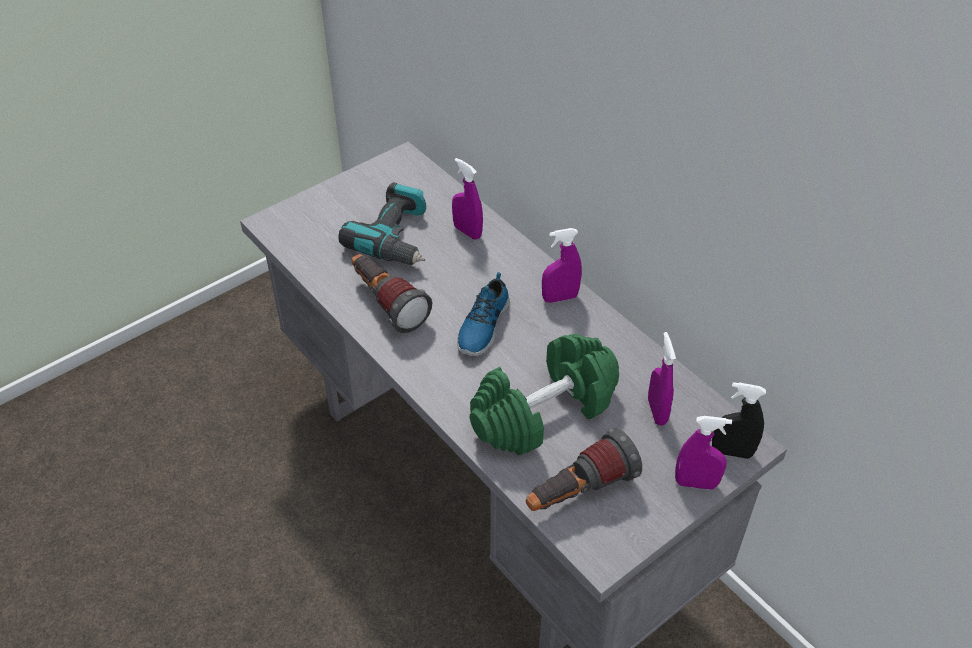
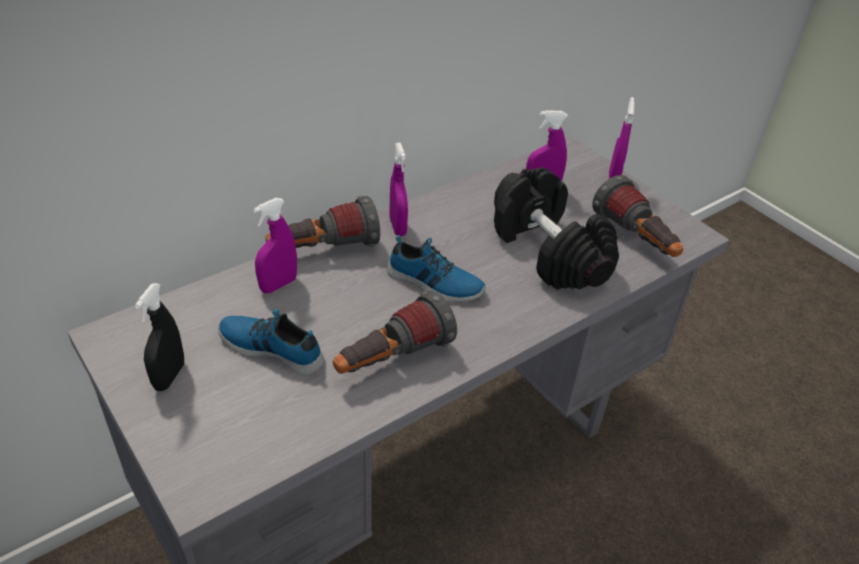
camera: 90 degrees left, 5 degrees down
power drill [339,183,426,265] -> shoe [218,309,324,376]
green dumbbell [470,334,619,455] -> black dumbbell [494,167,619,290]
black spray bottle [712,382,766,459] -> black spray bottle moved to [135,283,184,391]
none -> flashlight [266,196,380,248]

